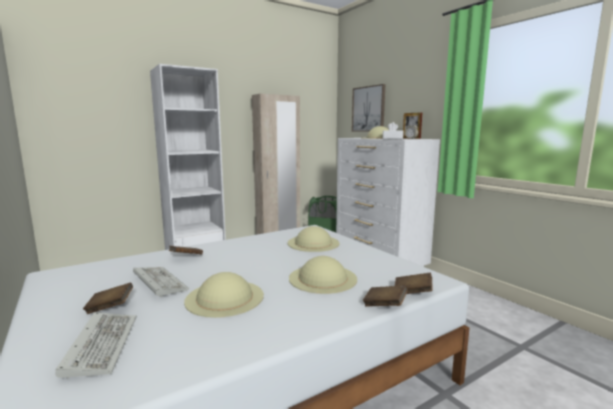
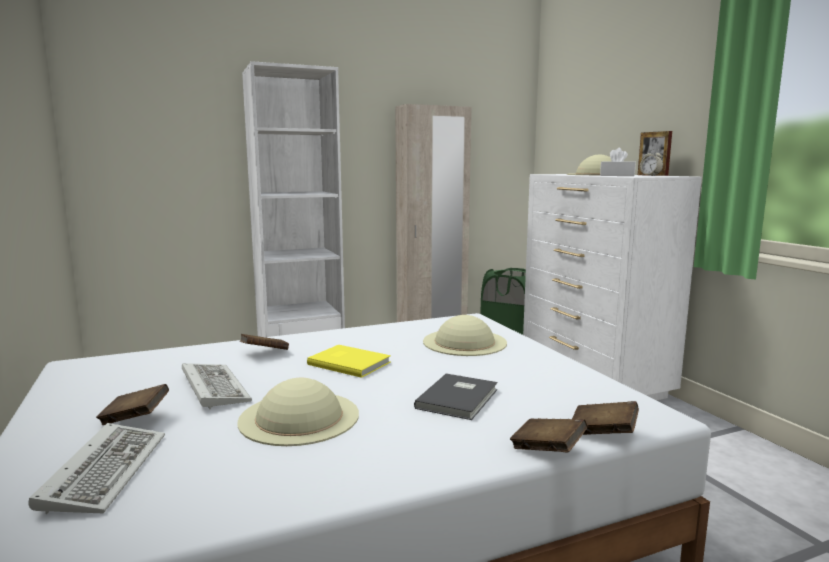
camera: 10 degrees right, 0 degrees up
beige hat [289,256,357,294] -> grey book [414,373,498,420]
picture [352,84,385,132] -> none
none -> yellow book [307,345,391,378]

